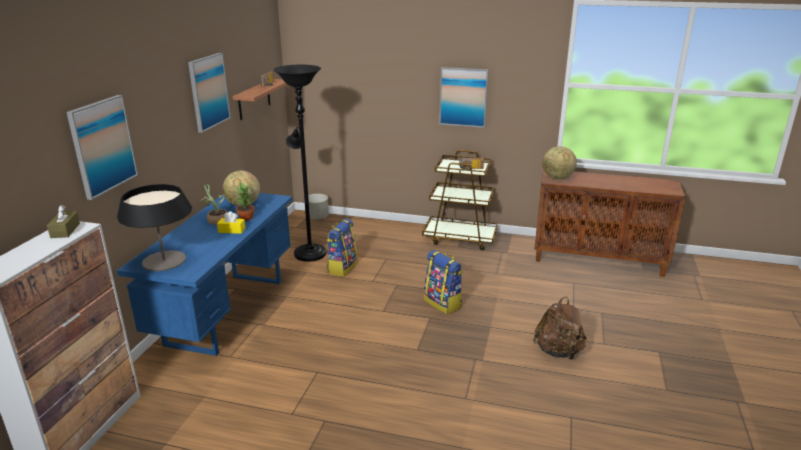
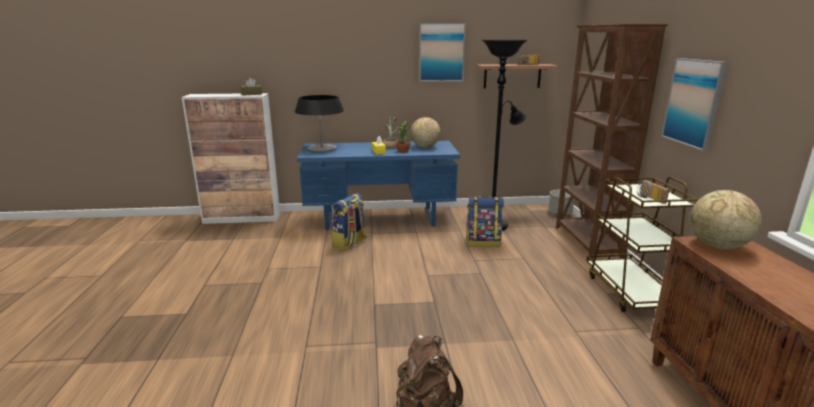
camera: 70 degrees right, 5 degrees down
picture [66,95,138,200] -> none
backpack [424,250,463,314] -> backpack moved to [332,193,366,250]
none -> brown bookcase [556,24,668,260]

